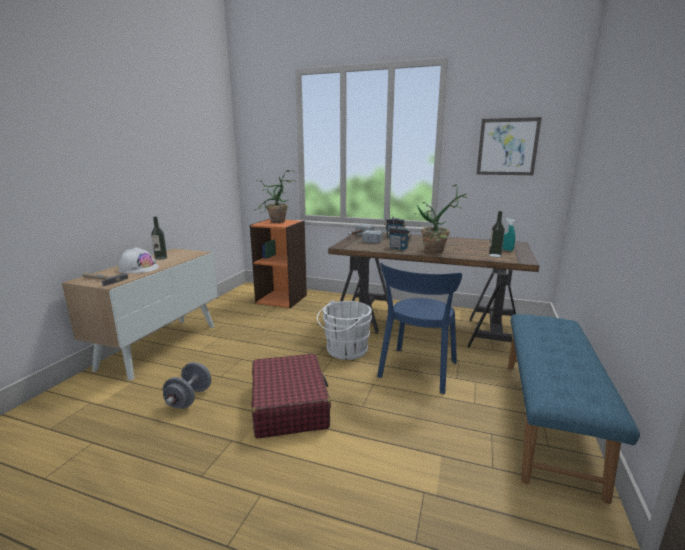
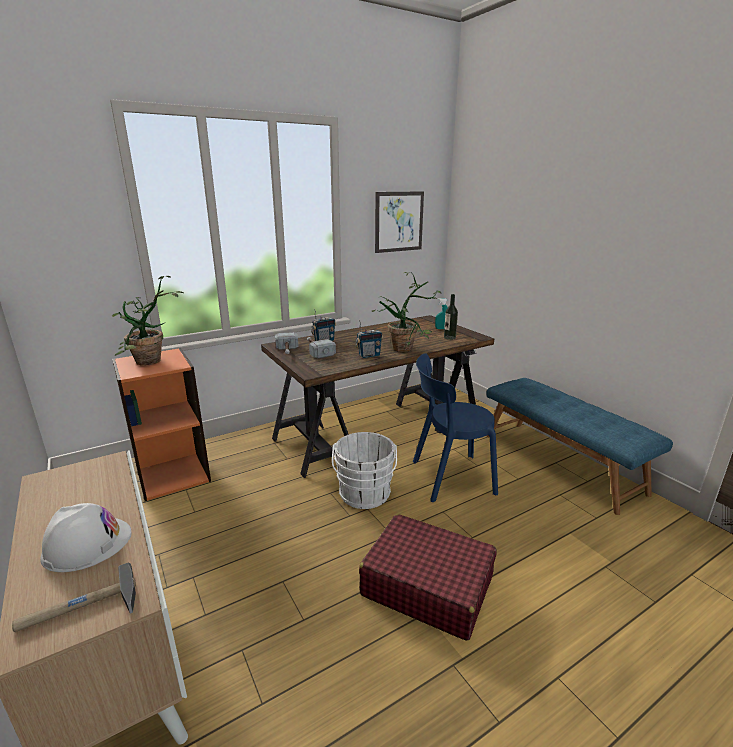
camera: 50 degrees left, 5 degrees up
bottle [151,217,167,260] -> none
grey dumbbell [163,362,211,409] -> none
blue chair [377,263,462,394] -> blue chair turned 105 degrees clockwise [413,353,498,502]

